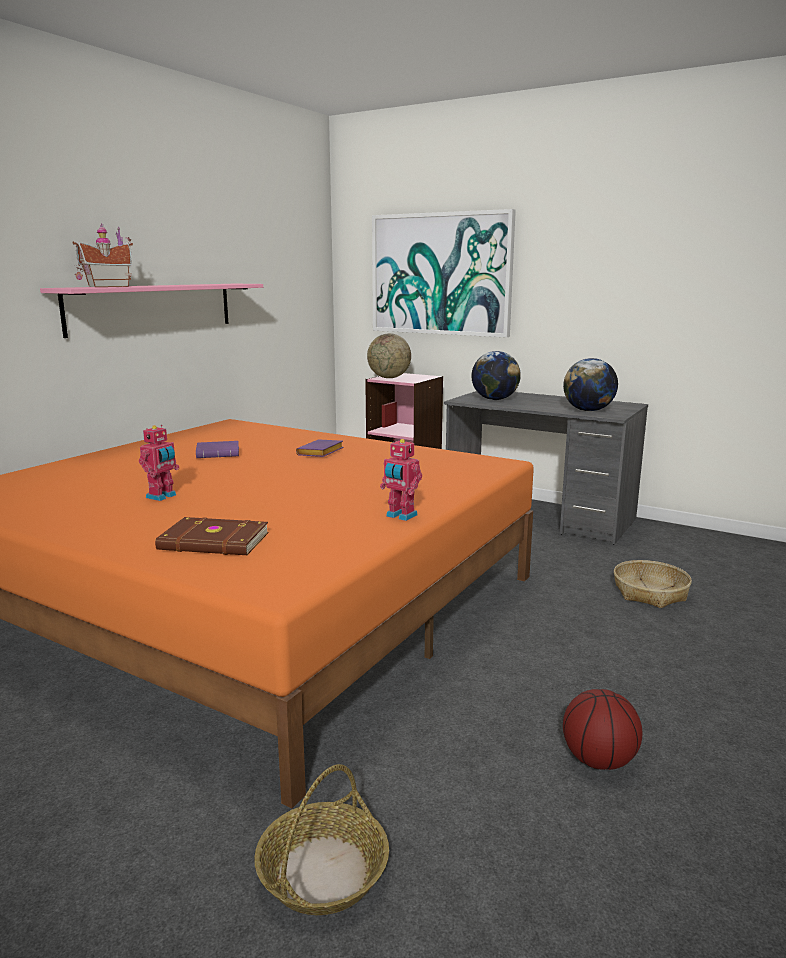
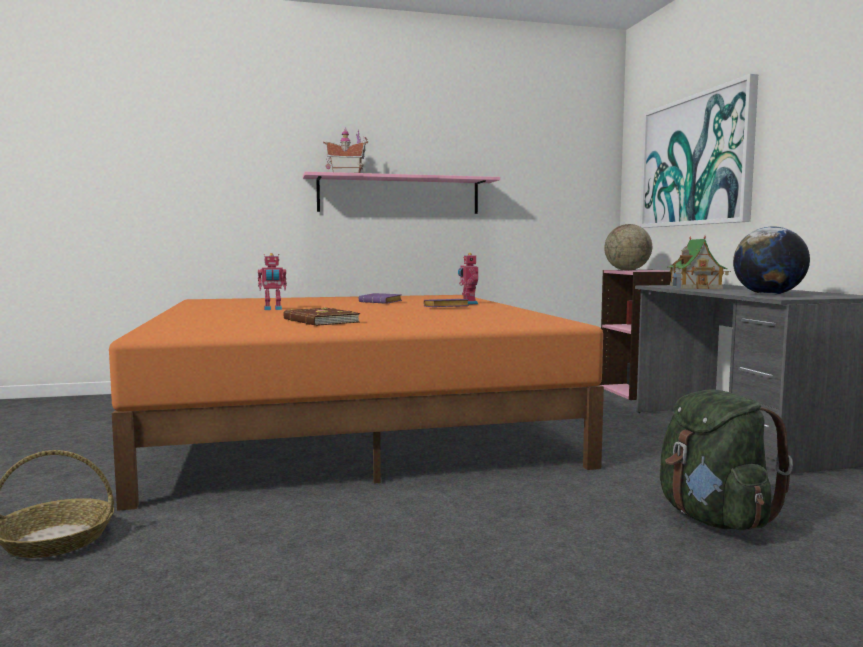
camera: 45 degrees right, 10 degrees down
brown book [155,517,269,555] -> brown book moved to [283,307,360,326]
toy robot [380,439,422,521] -> toy robot moved to [458,253,478,304]
globe [471,351,521,400] -> toy house [668,236,731,289]
basketball [563,689,643,770] -> none
basket [614,560,692,608] -> green backpack [660,389,793,530]

